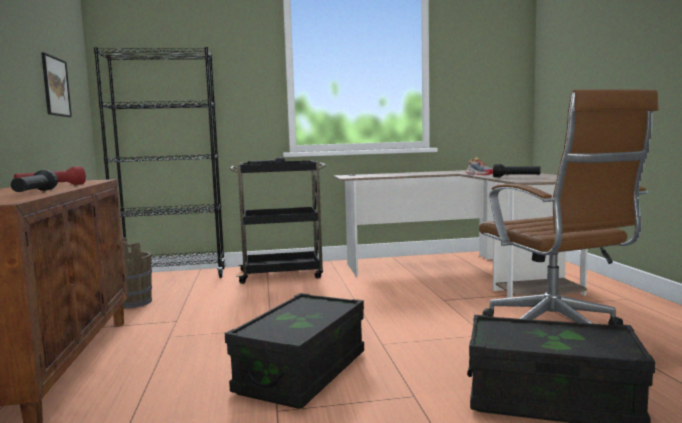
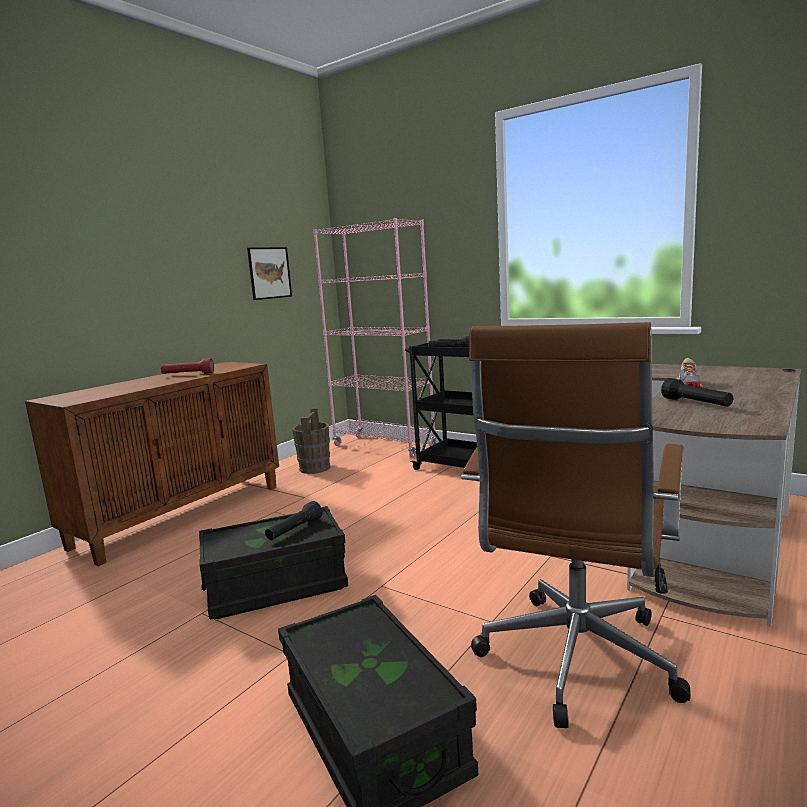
camera: 45 degrees right, 5 degrees up
black flashlight [11,170,58,192] -> black flashlight moved to [265,501,323,540]
black bookcase [94,47,226,278] -> pink bookcase [313,218,436,458]

